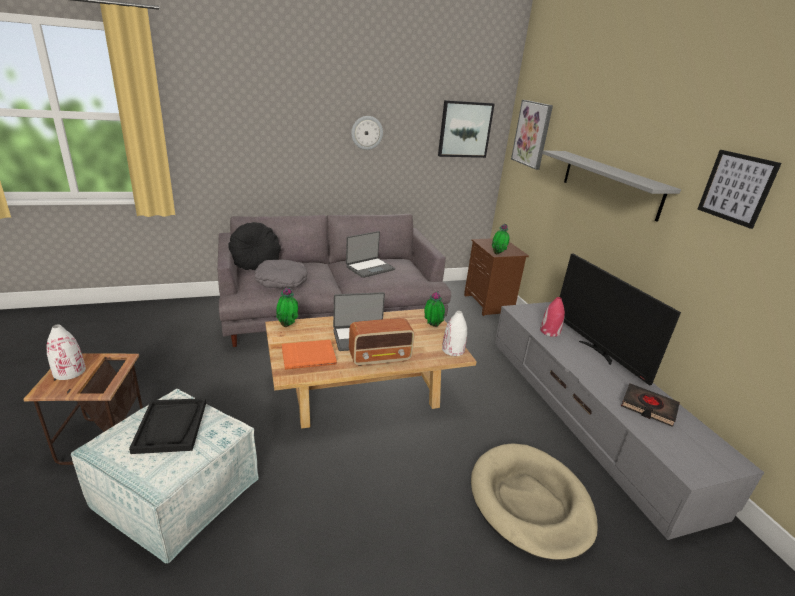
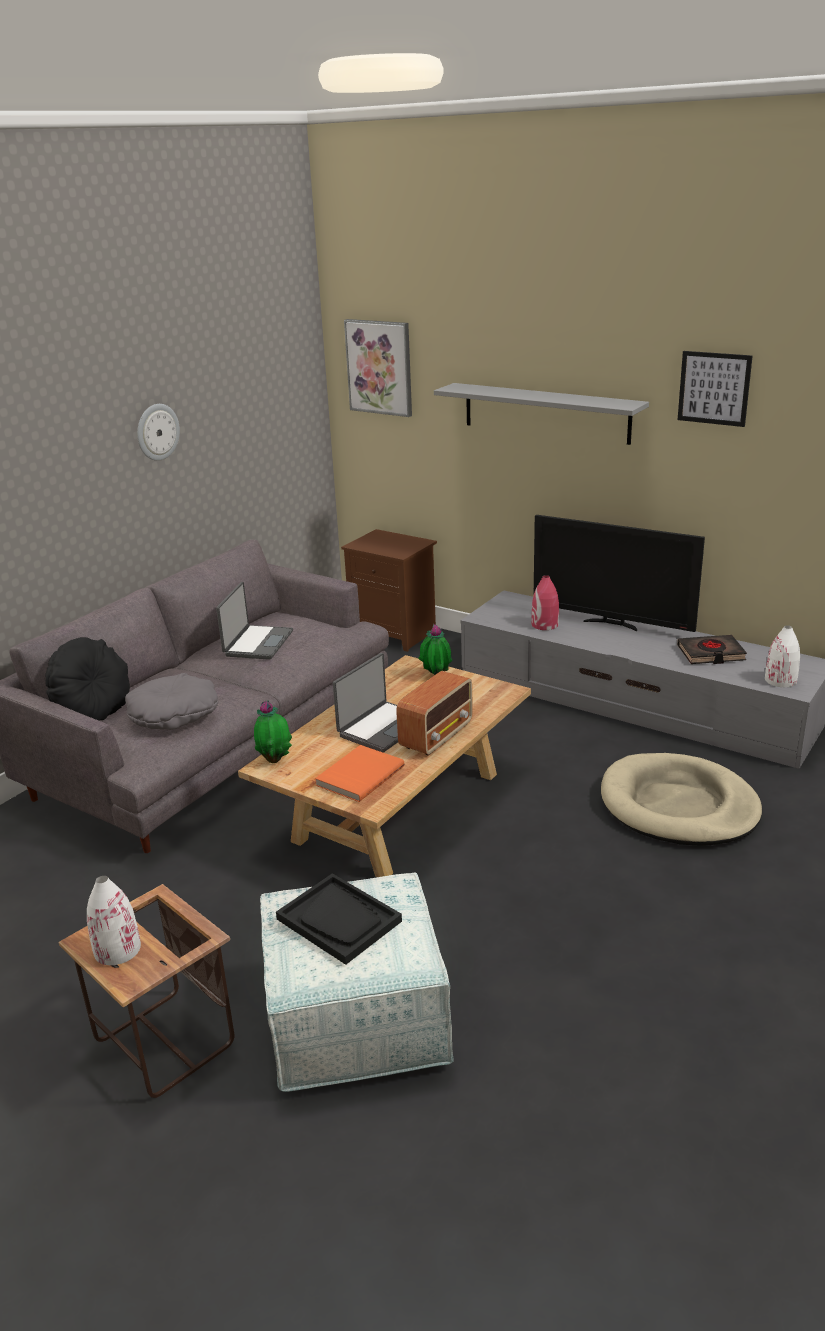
camera: 35 degrees left, 0 degrees up
picture [438,100,495,158] -> none
white vase [442,311,467,356] -> white vase moved to [765,625,800,687]
potted plant [492,223,510,254] -> none

